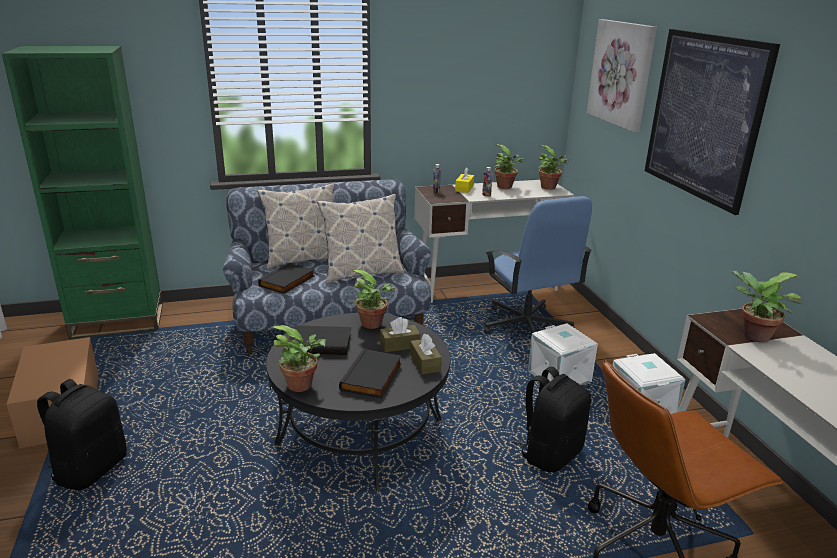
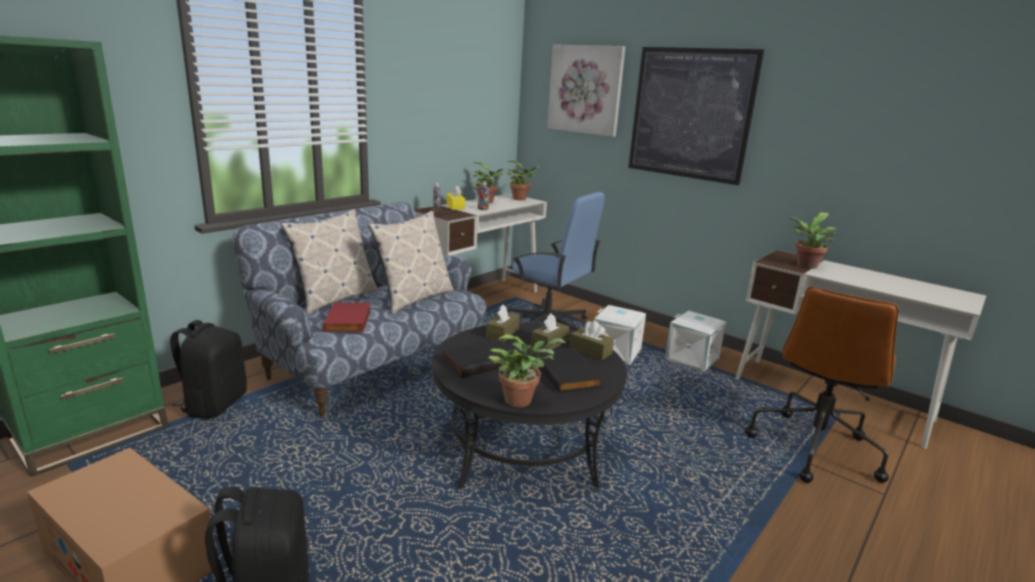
camera: 35 degrees left, 5 degrees down
black book [258,263,315,294] -> red book [323,302,371,332]
potted plant [352,270,396,329] -> brown tissue box [486,305,520,342]
black backpack [512,366,591,472] -> black backpack moved to [170,320,247,419]

